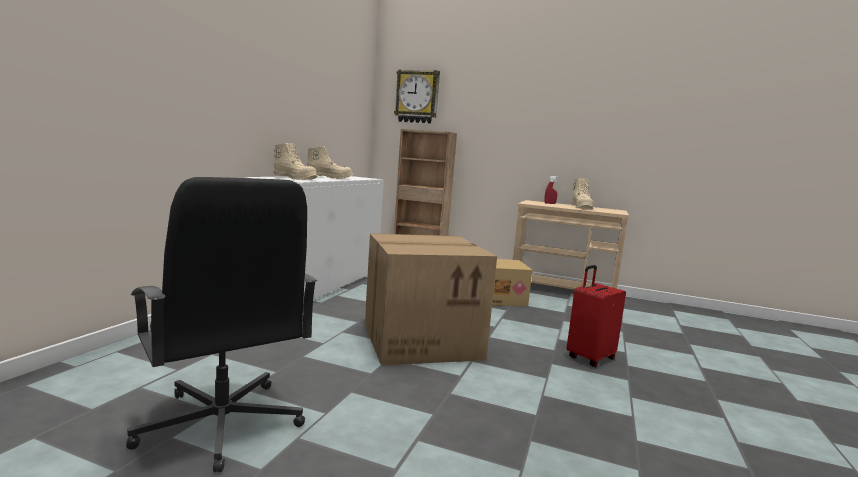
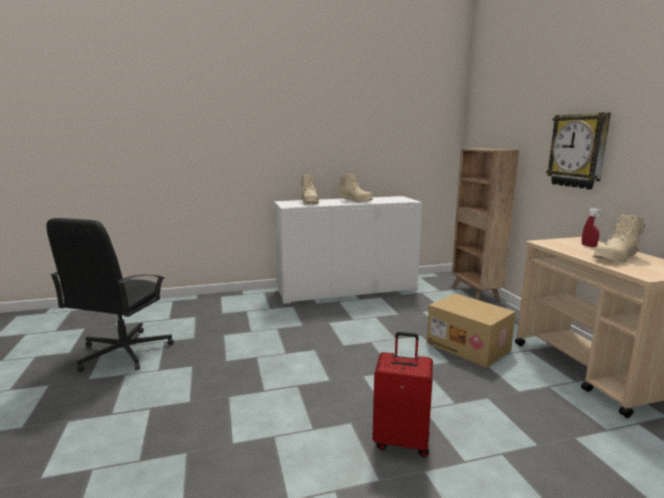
camera: 55 degrees right, 5 degrees up
cardboard box [365,233,497,365] -> none
wall clock [394,70,440,124] -> wall clock moved to [546,112,611,190]

